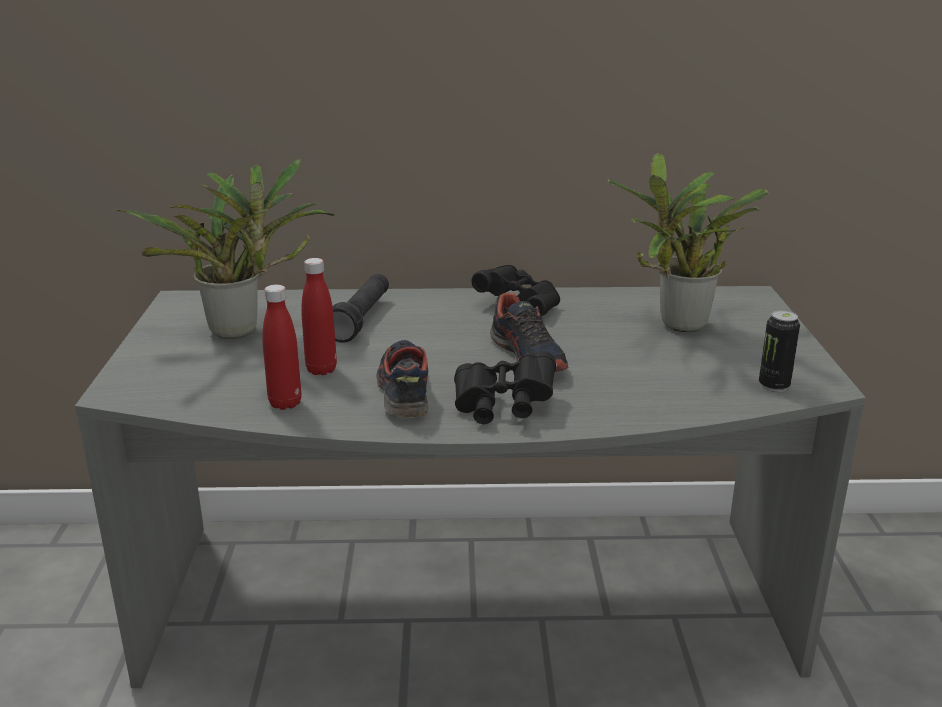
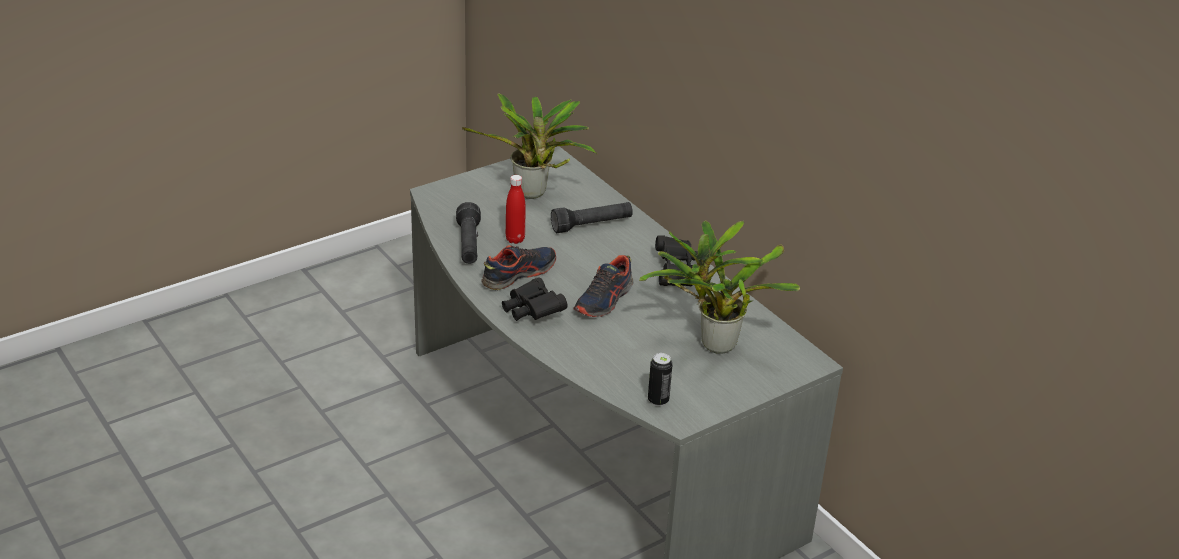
camera: 55 degrees right, 10 degrees up
red bottle [262,285,302,410] -> black flashlight [456,202,481,264]

